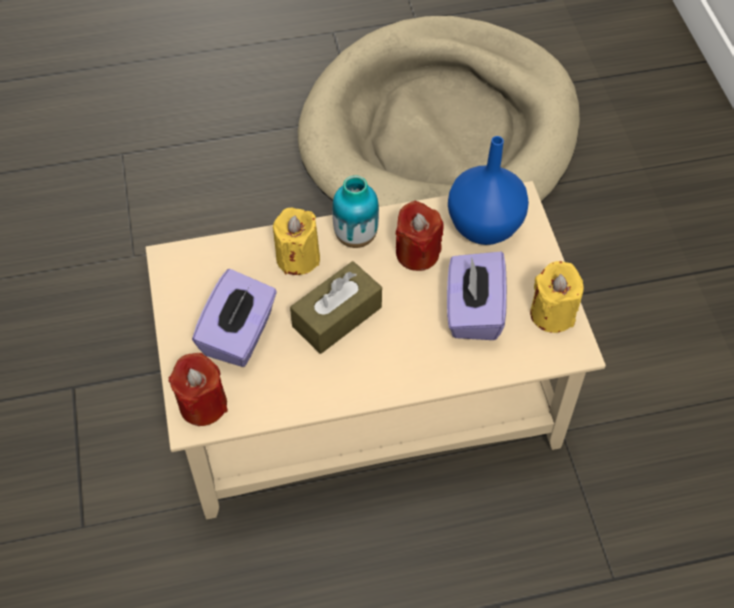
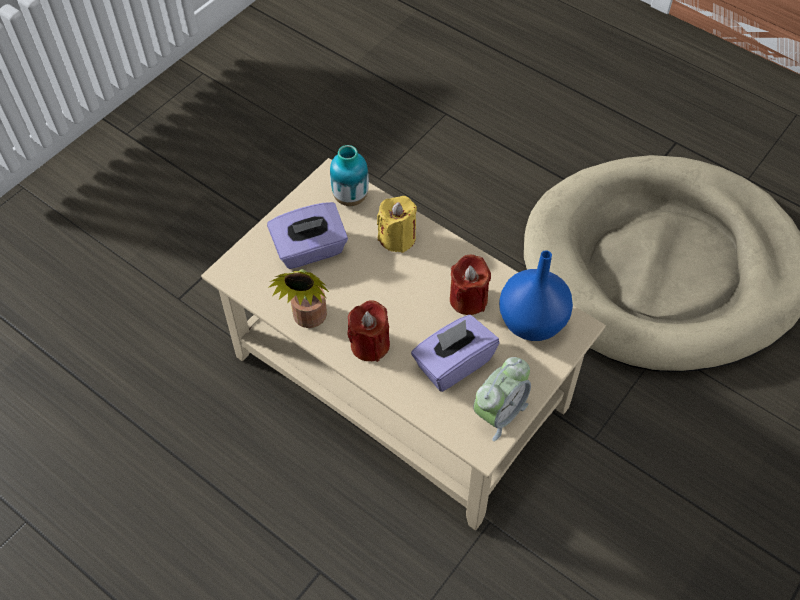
camera: 50 degrees right, 0 degrees up
red candle [168,353,228,426] -> red candle moved to [347,300,390,362]
brown tissue box [290,261,382,354] -> none
vase [332,175,379,248] -> vase moved to [330,145,369,206]
yellow candle [530,261,584,333] -> alarm clock [473,357,531,441]
none -> potted plant [268,269,330,328]

